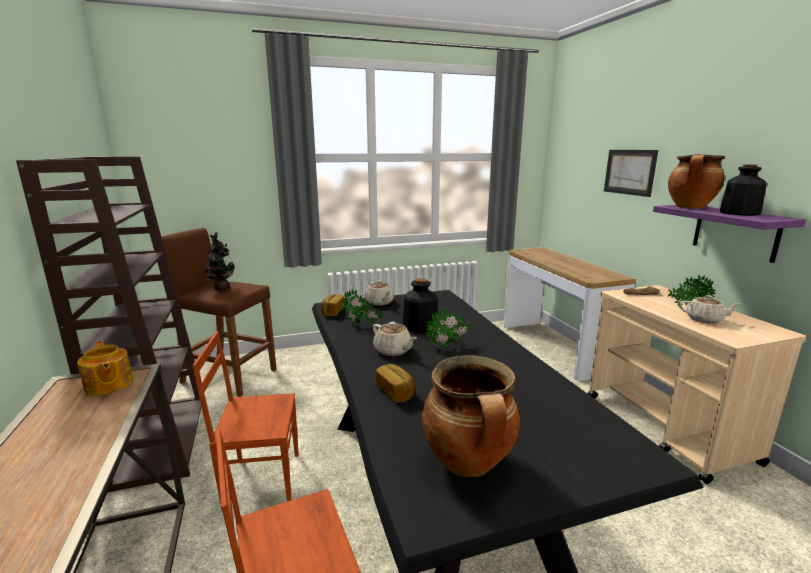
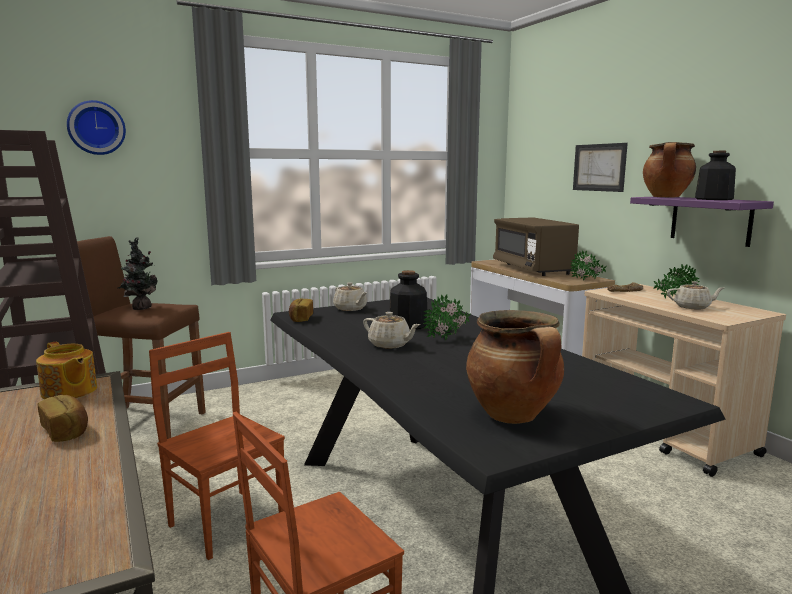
camera: 10 degrees left, 5 degrees down
brown chair [193,331,299,509] -> brown chair turned 60 degrees clockwise [149,332,285,560]
potted plant [341,289,383,326] -> potted plant moved to [570,250,607,281]
bread [375,364,416,403] -> bread moved to [38,395,88,442]
none -> wall clock [67,100,126,155]
none -> brown microwave [493,217,579,276]

